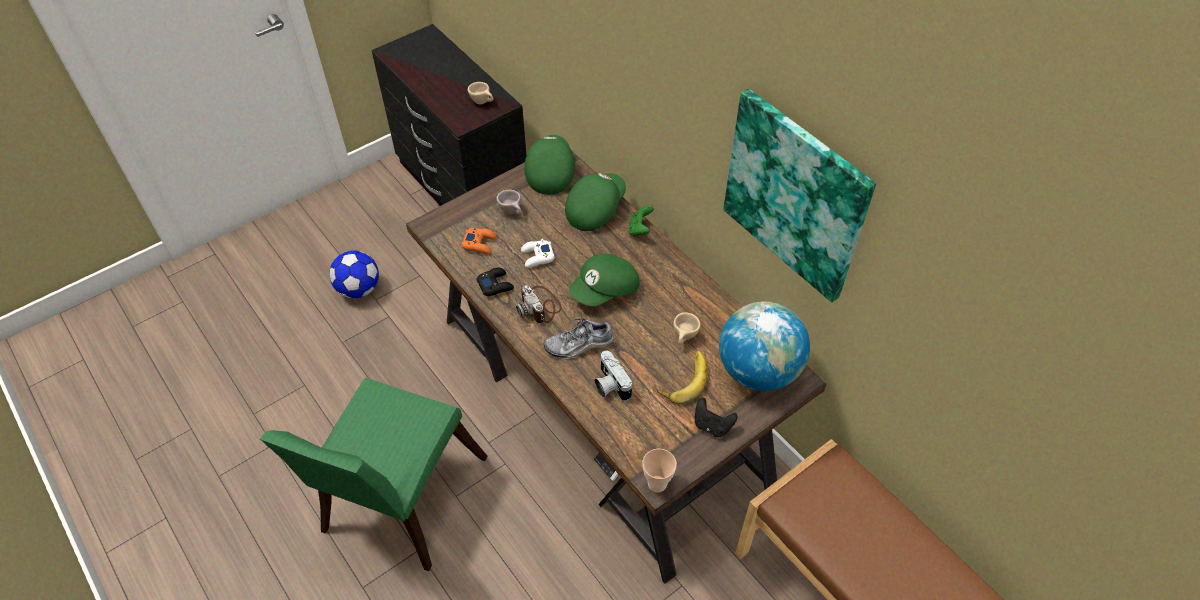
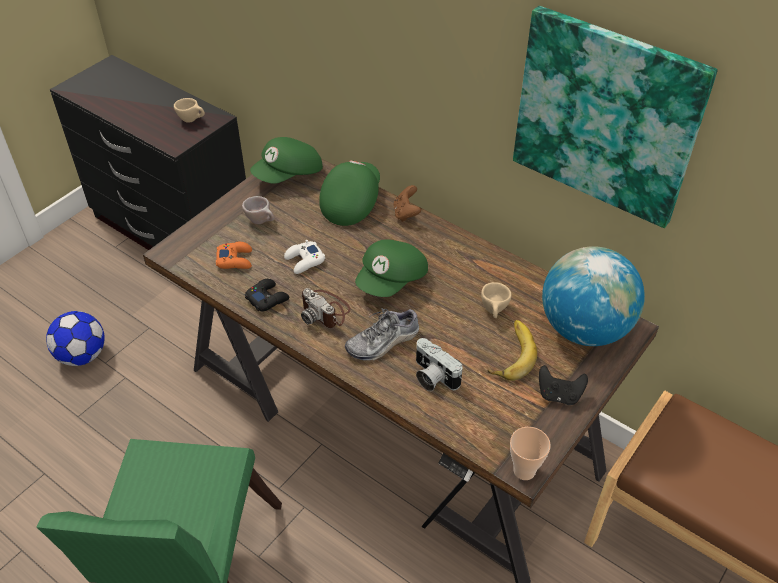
camera: 15 degrees left, 5 degrees down
green cap [524,135,575,195] -> green cap turned 120 degrees counterclockwise [250,137,323,184]
green game controller [628,205,654,237] -> brown game controller [394,185,421,222]

